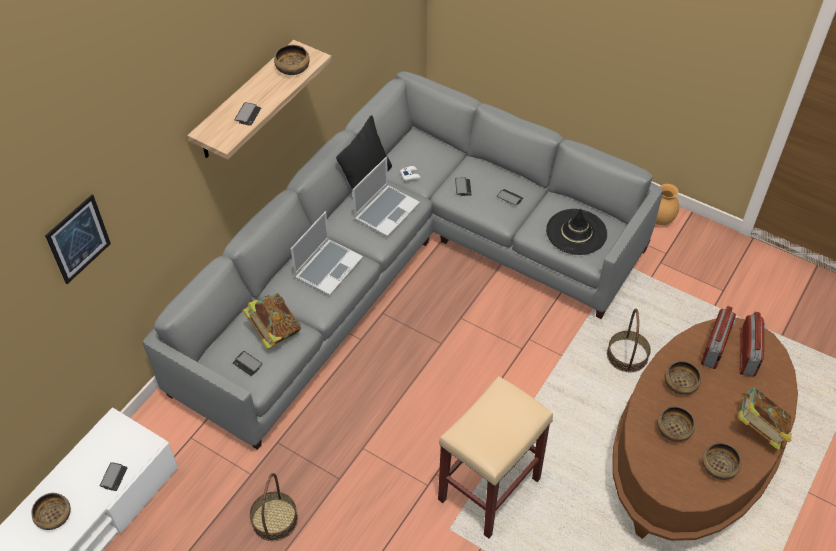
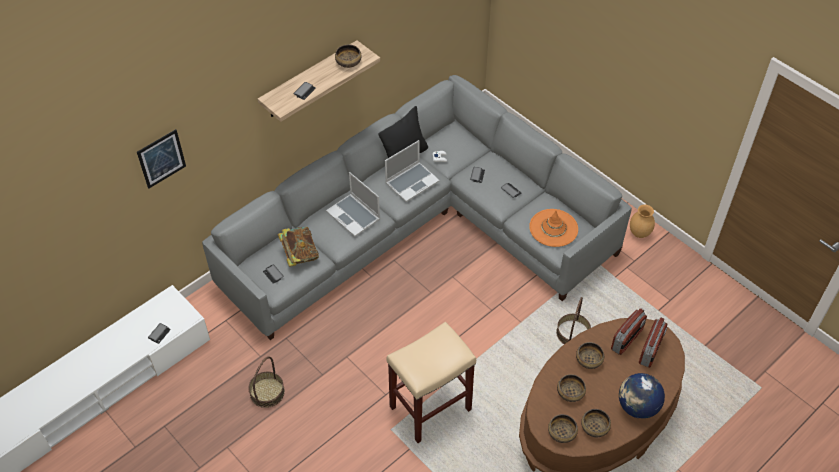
camera: 15 degrees right, 0 degrees up
bowl [31,493,71,530] -> bowl moved to [548,414,578,443]
laptop [291,211,363,296] -> laptop turned 90 degrees clockwise [326,172,380,237]
black hat [546,209,607,255] -> orange hat [529,209,578,247]
book [738,388,792,450] -> globe [619,373,665,419]

